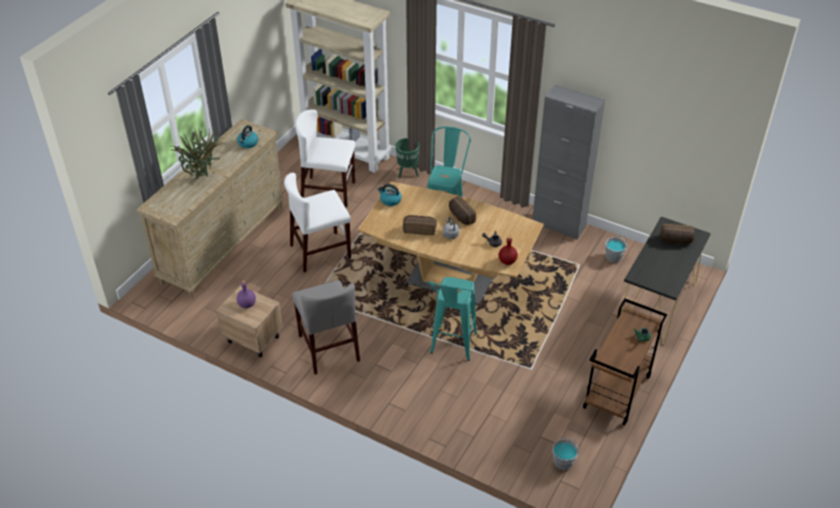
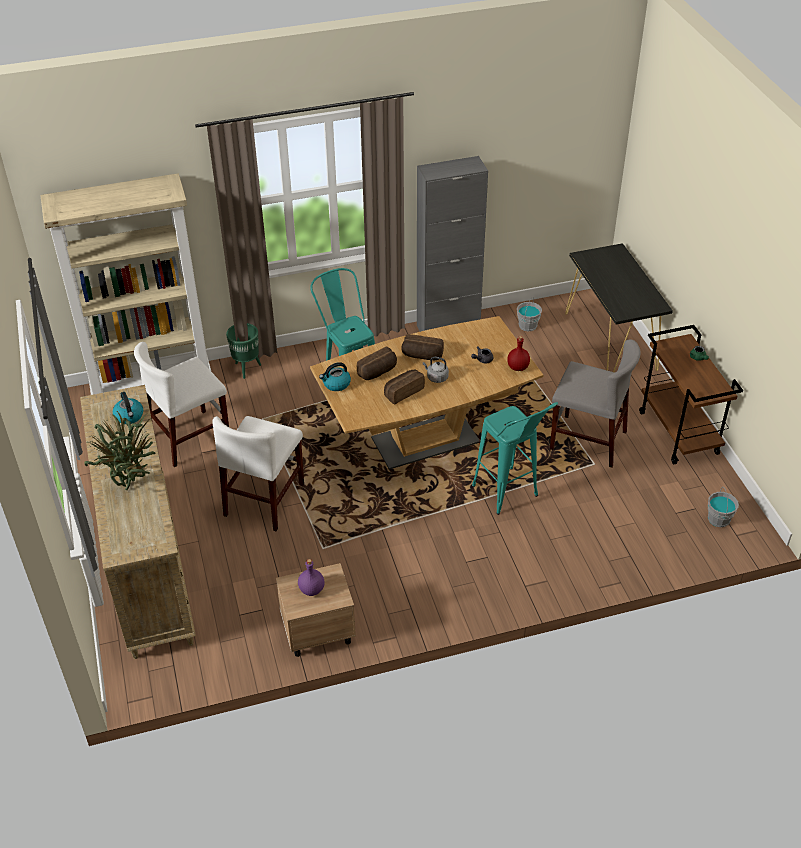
camera: 45 degrees left, 0 degrees up
grey chair [292,280,360,375] -> grey chair moved to [550,339,640,467]
bread [660,224,695,244] -> bread moved to [357,346,397,380]

